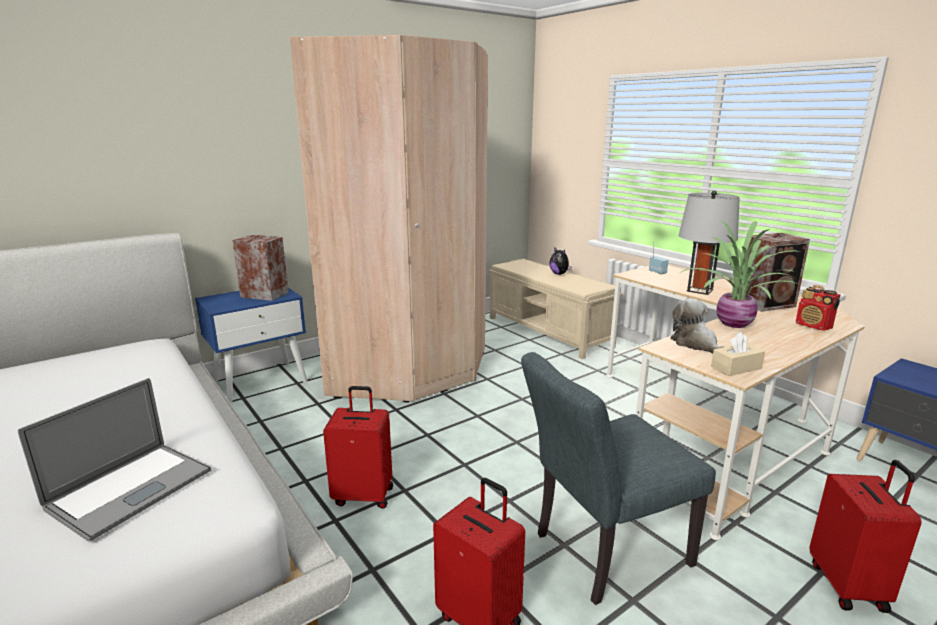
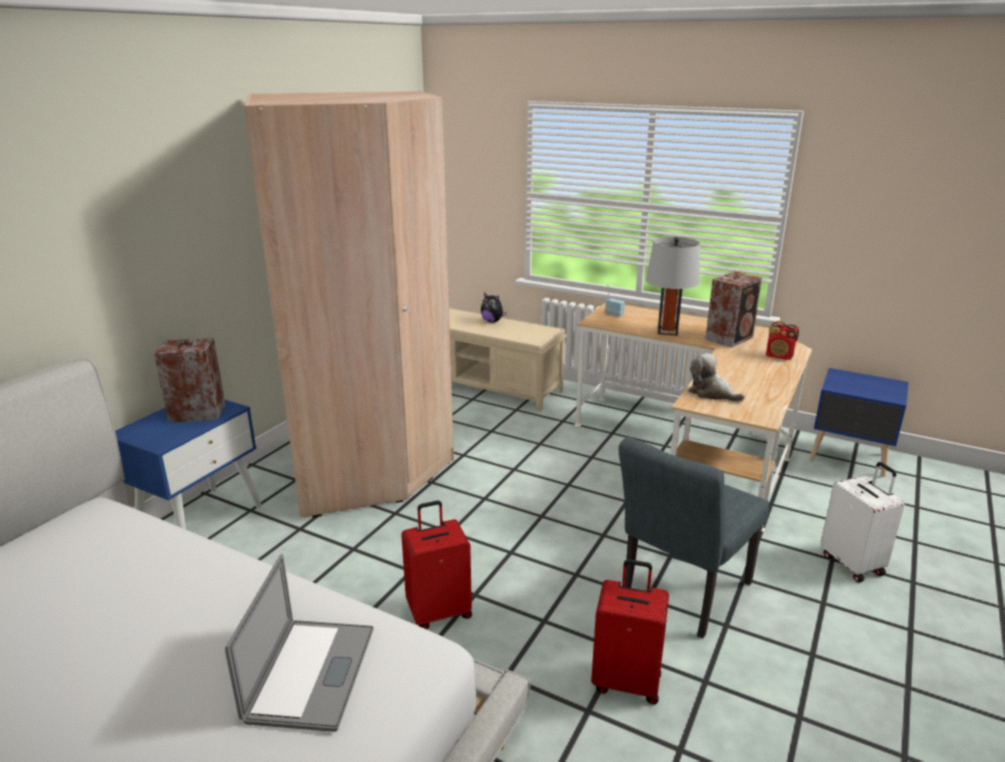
camera: 25 degrees left, 5 degrees up
potted plant [680,220,799,328] -> none
beige tissue box [711,332,765,376] -> none
red suitcase [810,460,921,613] -> white suitcase [820,462,905,583]

